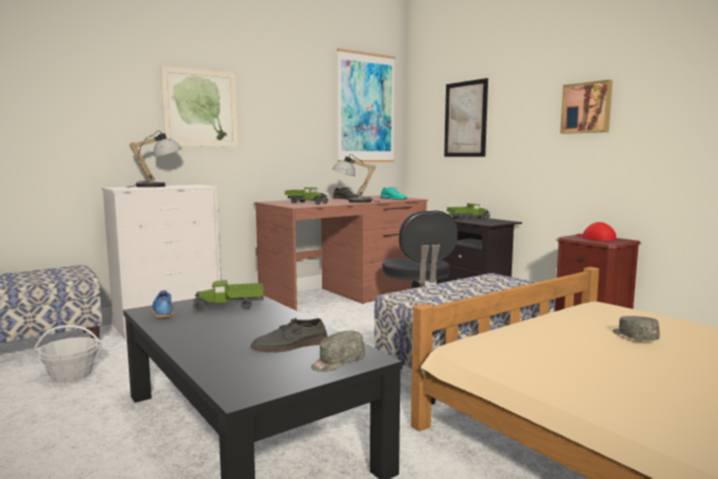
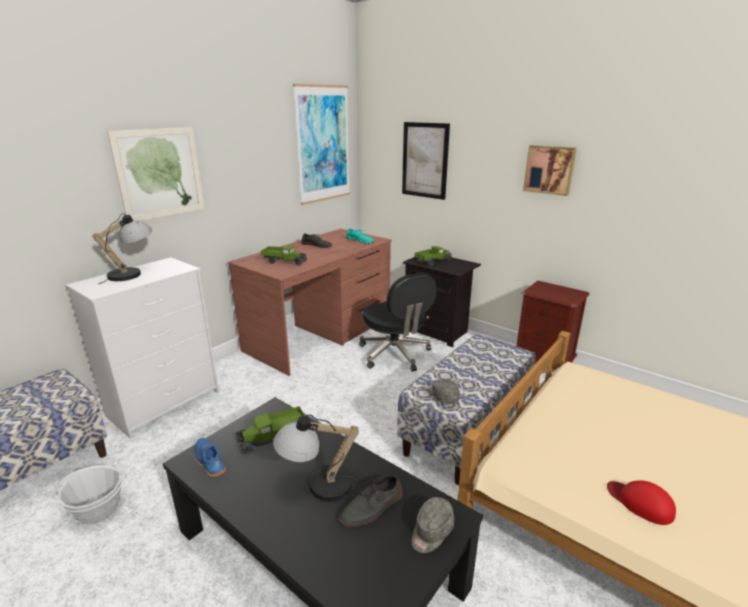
camera: 15 degrees left, 15 degrees up
table lamp [332,154,381,203] -> table lamp moved to [273,415,367,501]
red cap [576,222,616,241] -> red cap moved to [607,480,676,525]
grey cap [613,316,660,341] -> grey cap moved to [428,379,460,404]

